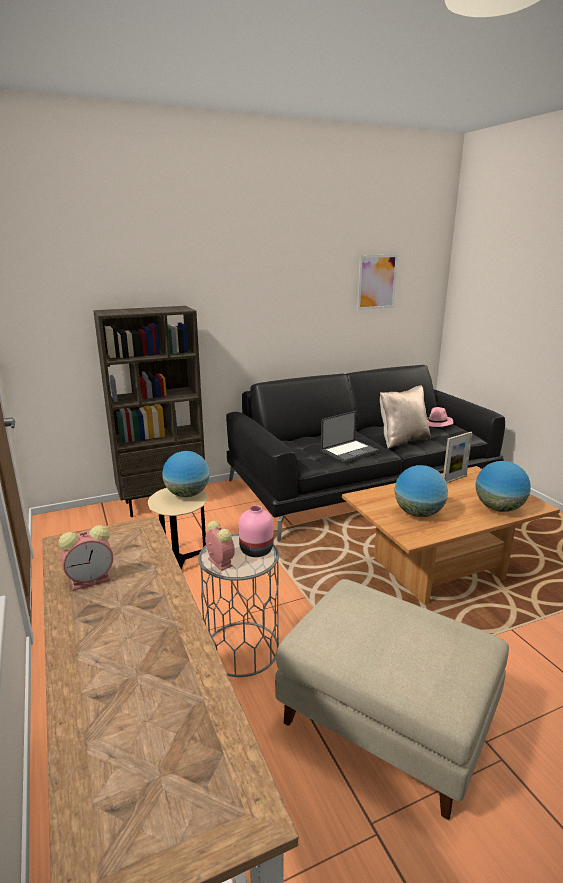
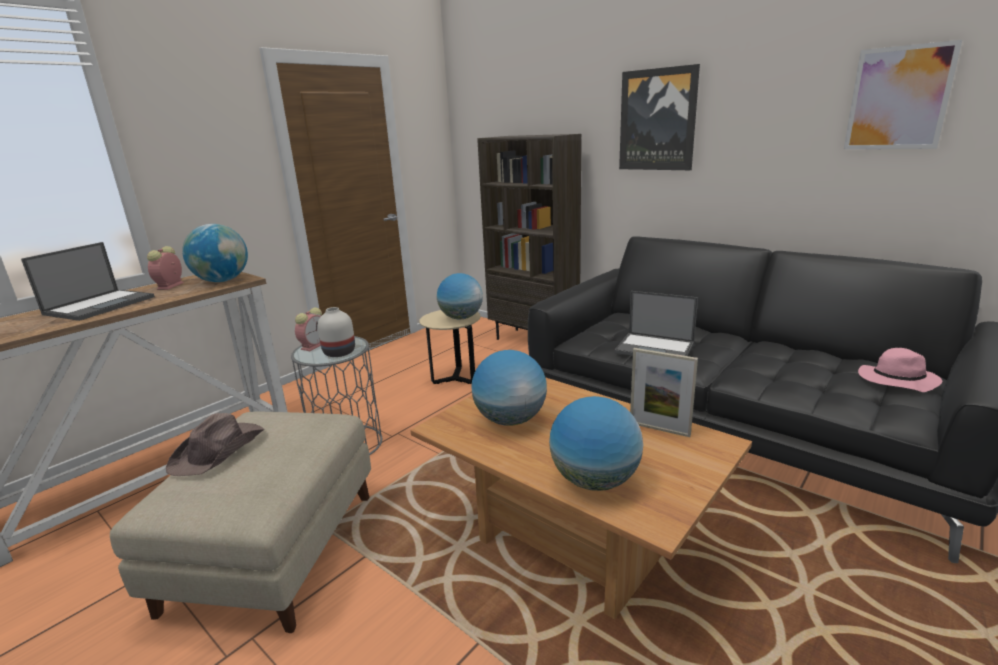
camera: 65 degrees right, 0 degrees up
alarm clock [58,525,113,591] -> alarm clock turned 60 degrees clockwise [147,246,184,290]
pink vase [239,505,274,557] -> white vase [317,307,355,357]
beige pillow [380,385,431,449] -> none
none -> laptop [21,242,155,321]
none -> brown hat [166,413,264,476]
none -> globe [182,224,248,282]
none -> picture [619,64,700,170]

